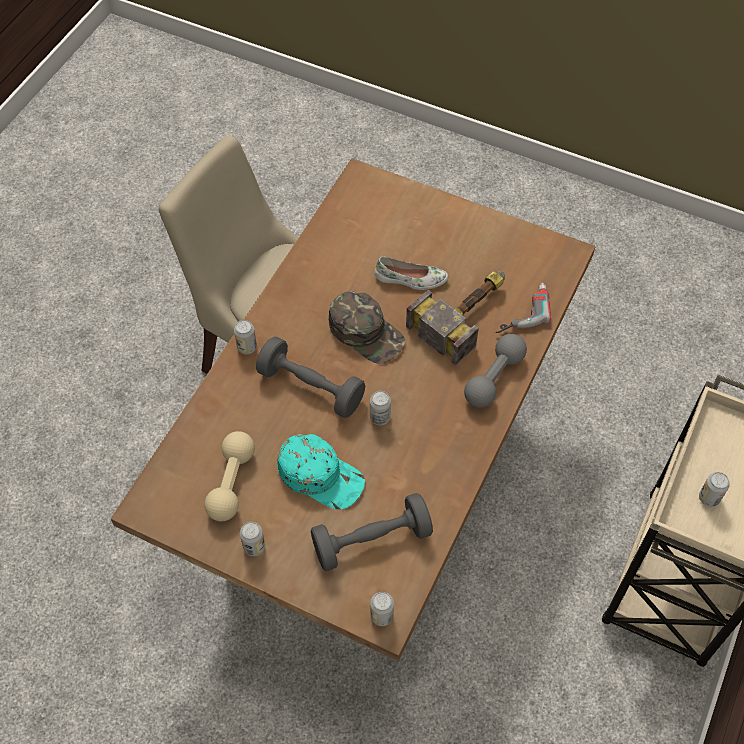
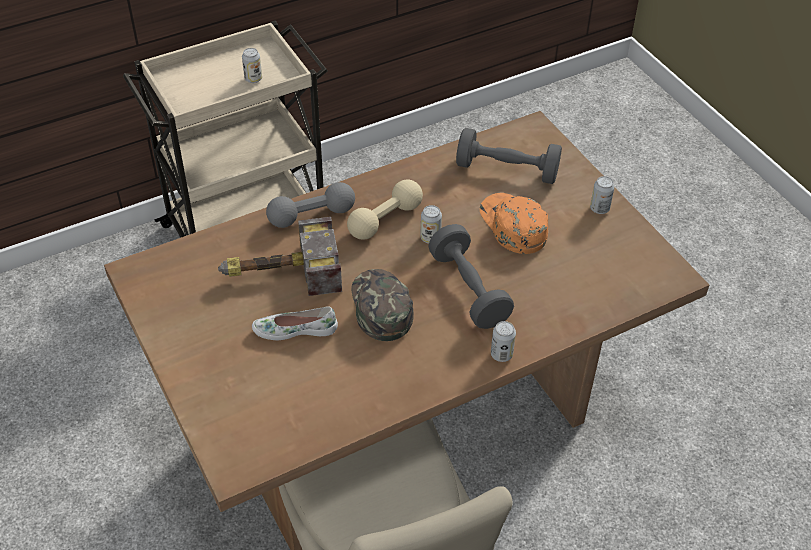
camera: 145 degrees left, 10 degrees down
beige dumbbell [205,431,255,522] -> beige dumbbell moved to [347,180,423,240]
turquoise cap [277,434,365,510] -> orange cap [480,193,548,254]
can [370,592,394,626] -> none
white shoe [375,256,448,290] -> white shoe turned 45 degrees counterclockwise [252,306,338,340]
power drill [495,283,551,333] -> none

